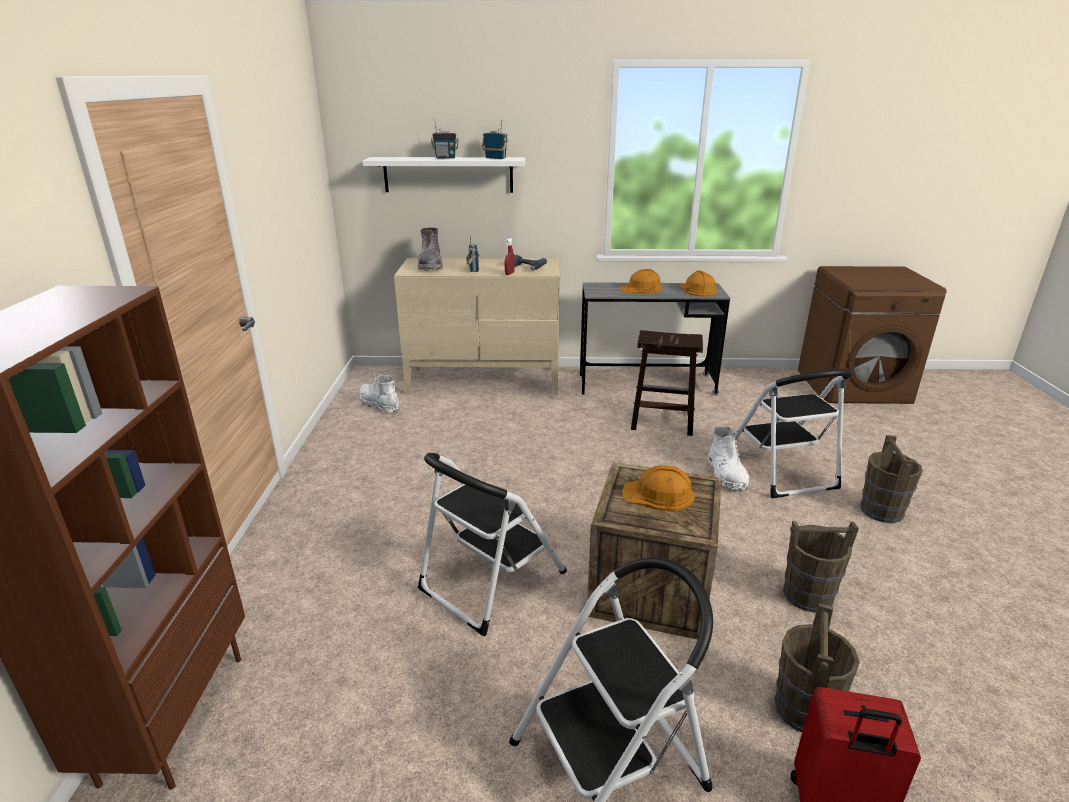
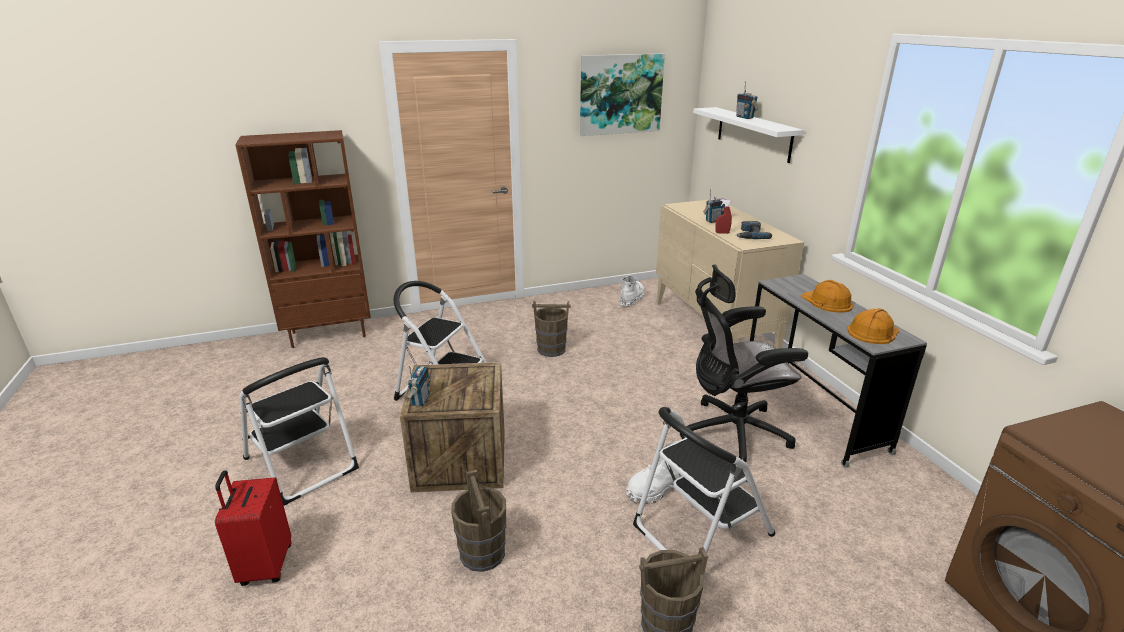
camera: 70 degrees right, 0 degrees up
grey boot [418,228,443,271] -> none
radio [482,121,508,159] -> radio moved to [406,365,431,406]
orange hard hat [622,465,695,512] -> none
brown stool [631,330,703,436] -> office chair [680,264,808,463]
brown bucket [774,604,860,732] -> brown bucket moved to [532,301,570,357]
none -> picture [580,53,665,136]

